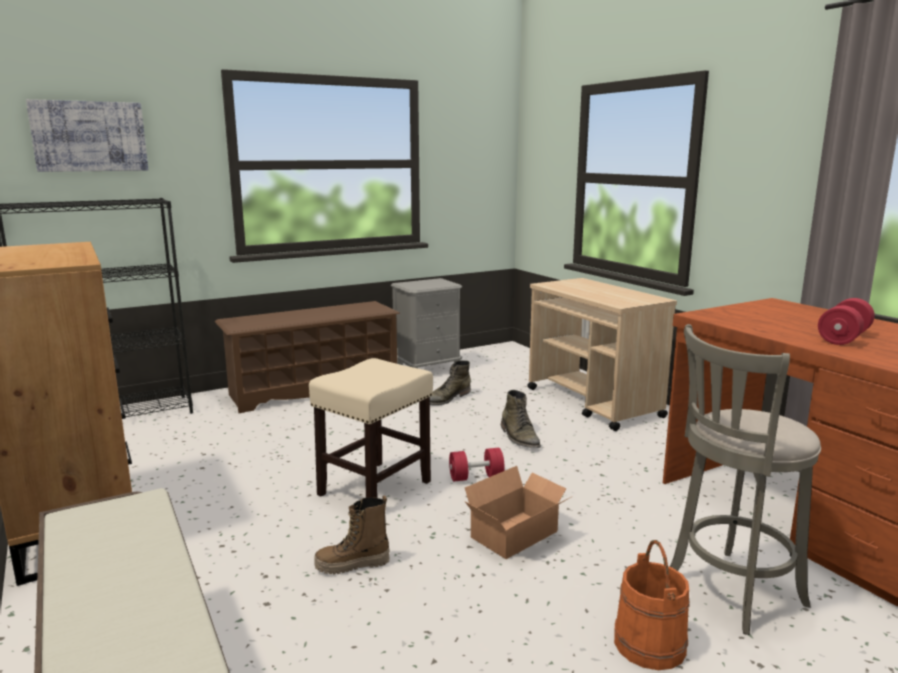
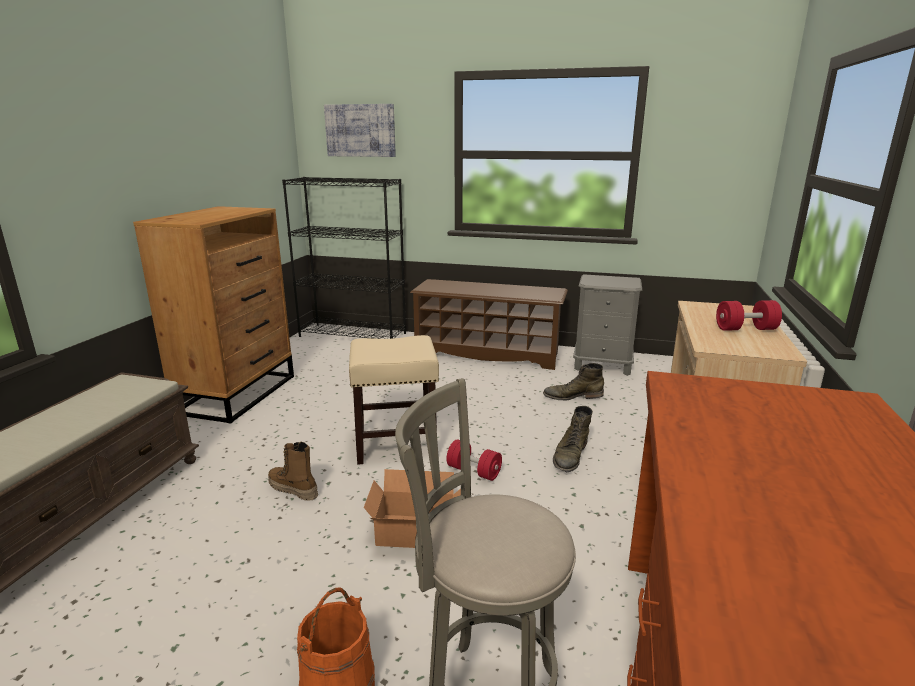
camera: 45 degrees right, 5 degrees up
red dumbbell [818,298,875,345] -> red dumbbell moved to [716,300,782,331]

